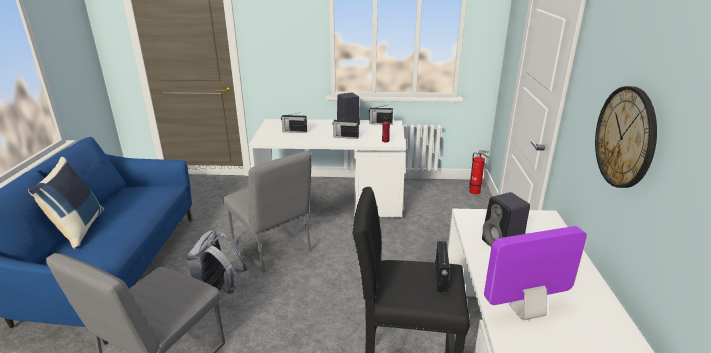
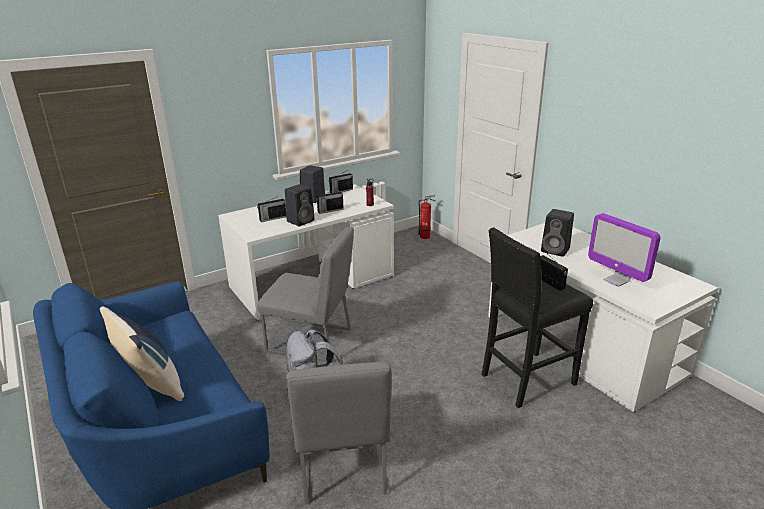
camera: 35 degrees left, 0 degrees up
monitor [484,226,587,320] -> monitor turned 75 degrees counterclockwise [588,213,661,287]
wall clock [595,86,657,188] -> none
none -> black speaker [285,184,314,226]

